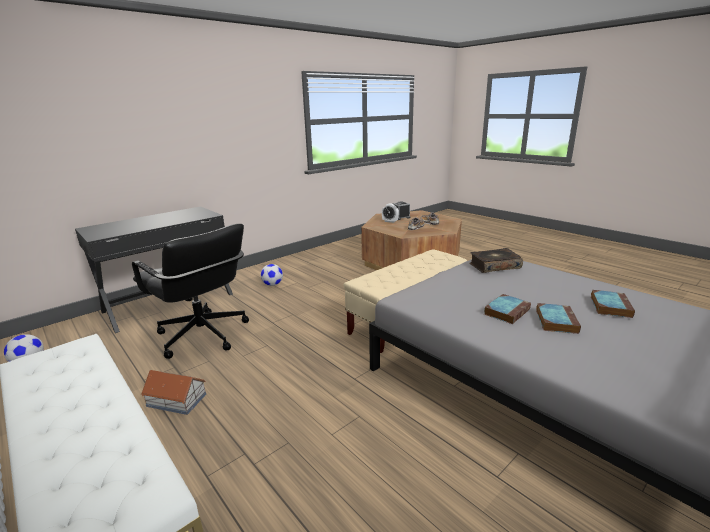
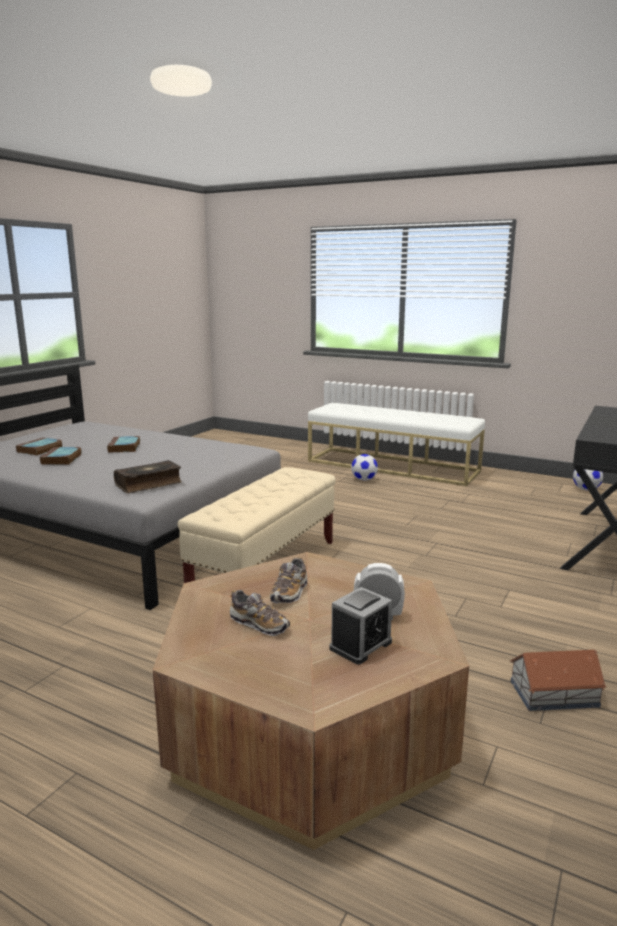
camera: 160 degrees right, 5 degrees down
black office chair [132,224,249,359] -> none
toy house [141,370,206,415] -> toy house moved to [510,650,607,711]
football [261,264,283,286] -> football moved to [351,454,378,480]
book [484,294,531,324] -> book moved to [16,437,62,456]

